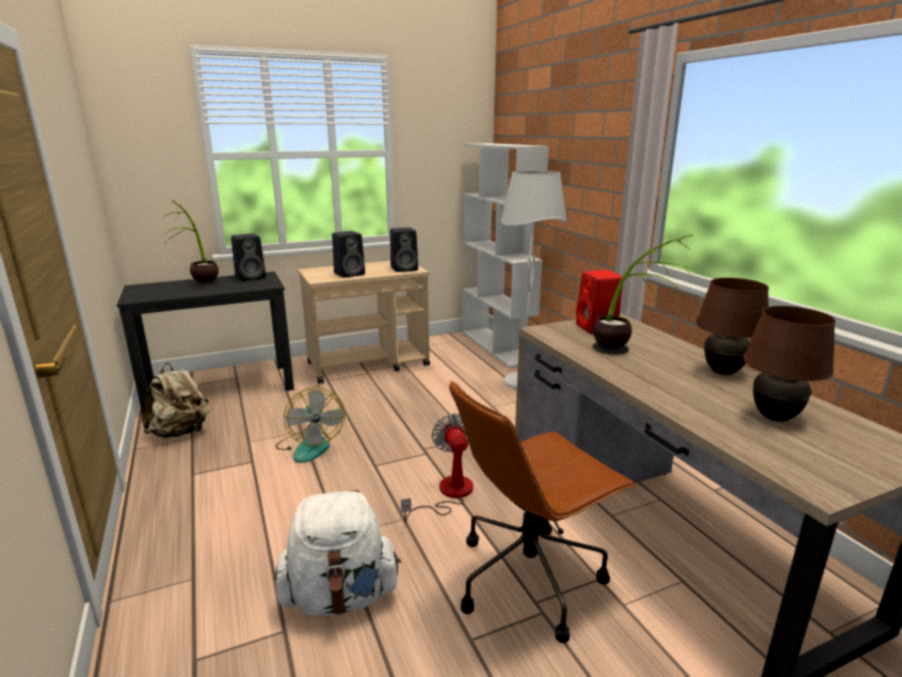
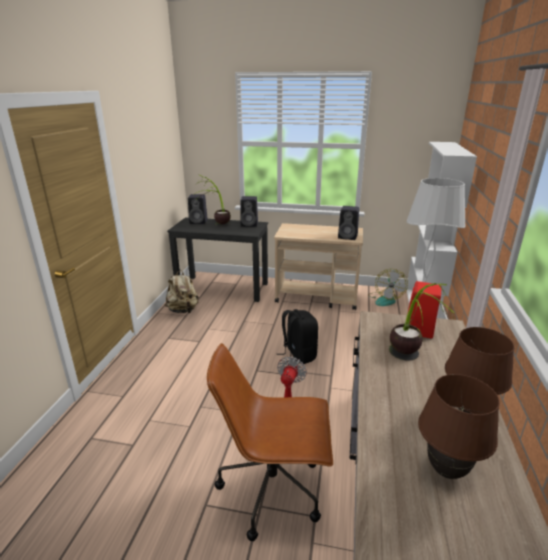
camera: 35 degrees right, 5 degrees up
fan [275,387,345,463] -> fan moved to [368,269,408,306]
white backpack [275,490,401,616] -> none
black speaker [332,231,365,278] -> black speaker moved to [188,194,208,224]
none -> black backpack [277,309,318,365]

